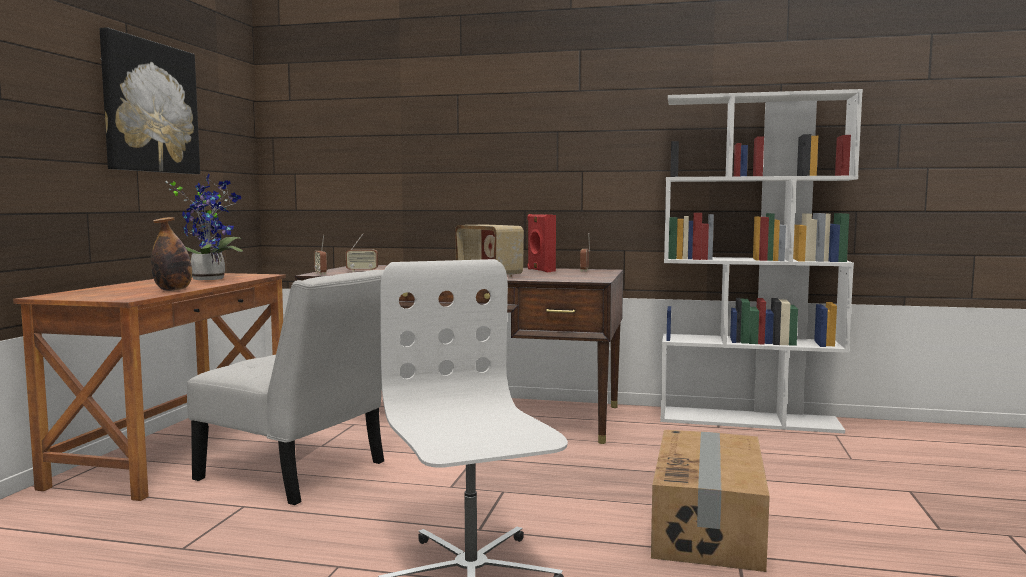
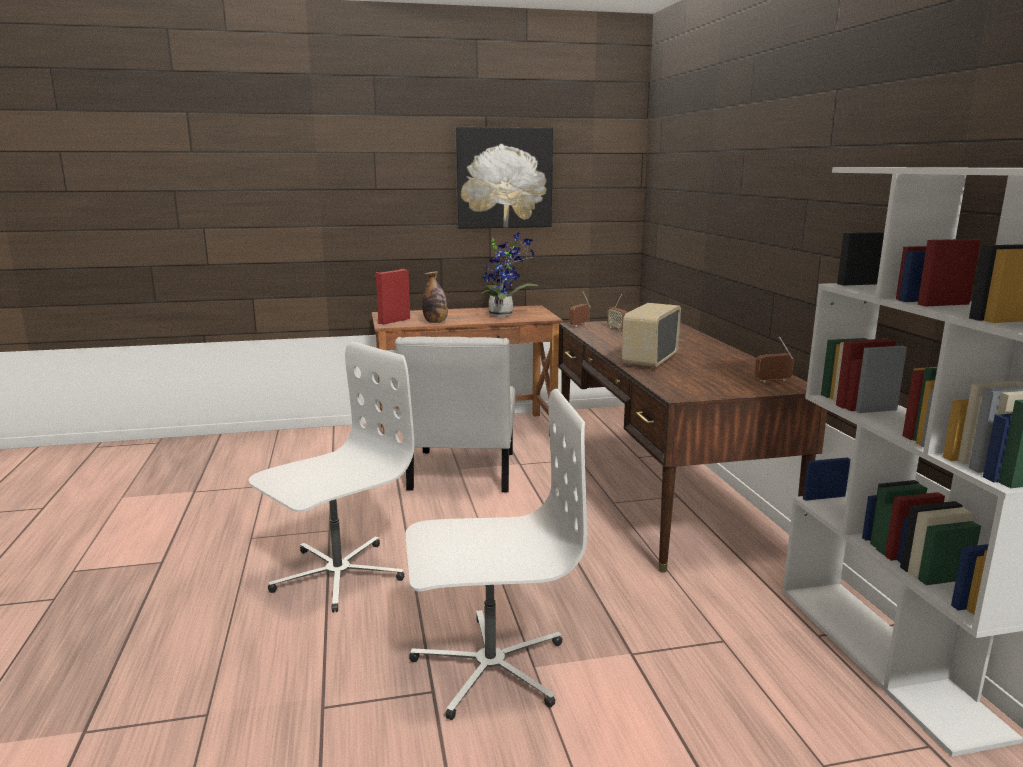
camera: 65 degrees right, 10 degrees up
red speaker [527,214,556,272] -> red speaker moved to [375,269,410,324]
cardboard box [651,430,770,572] -> white office chair [405,389,587,720]

